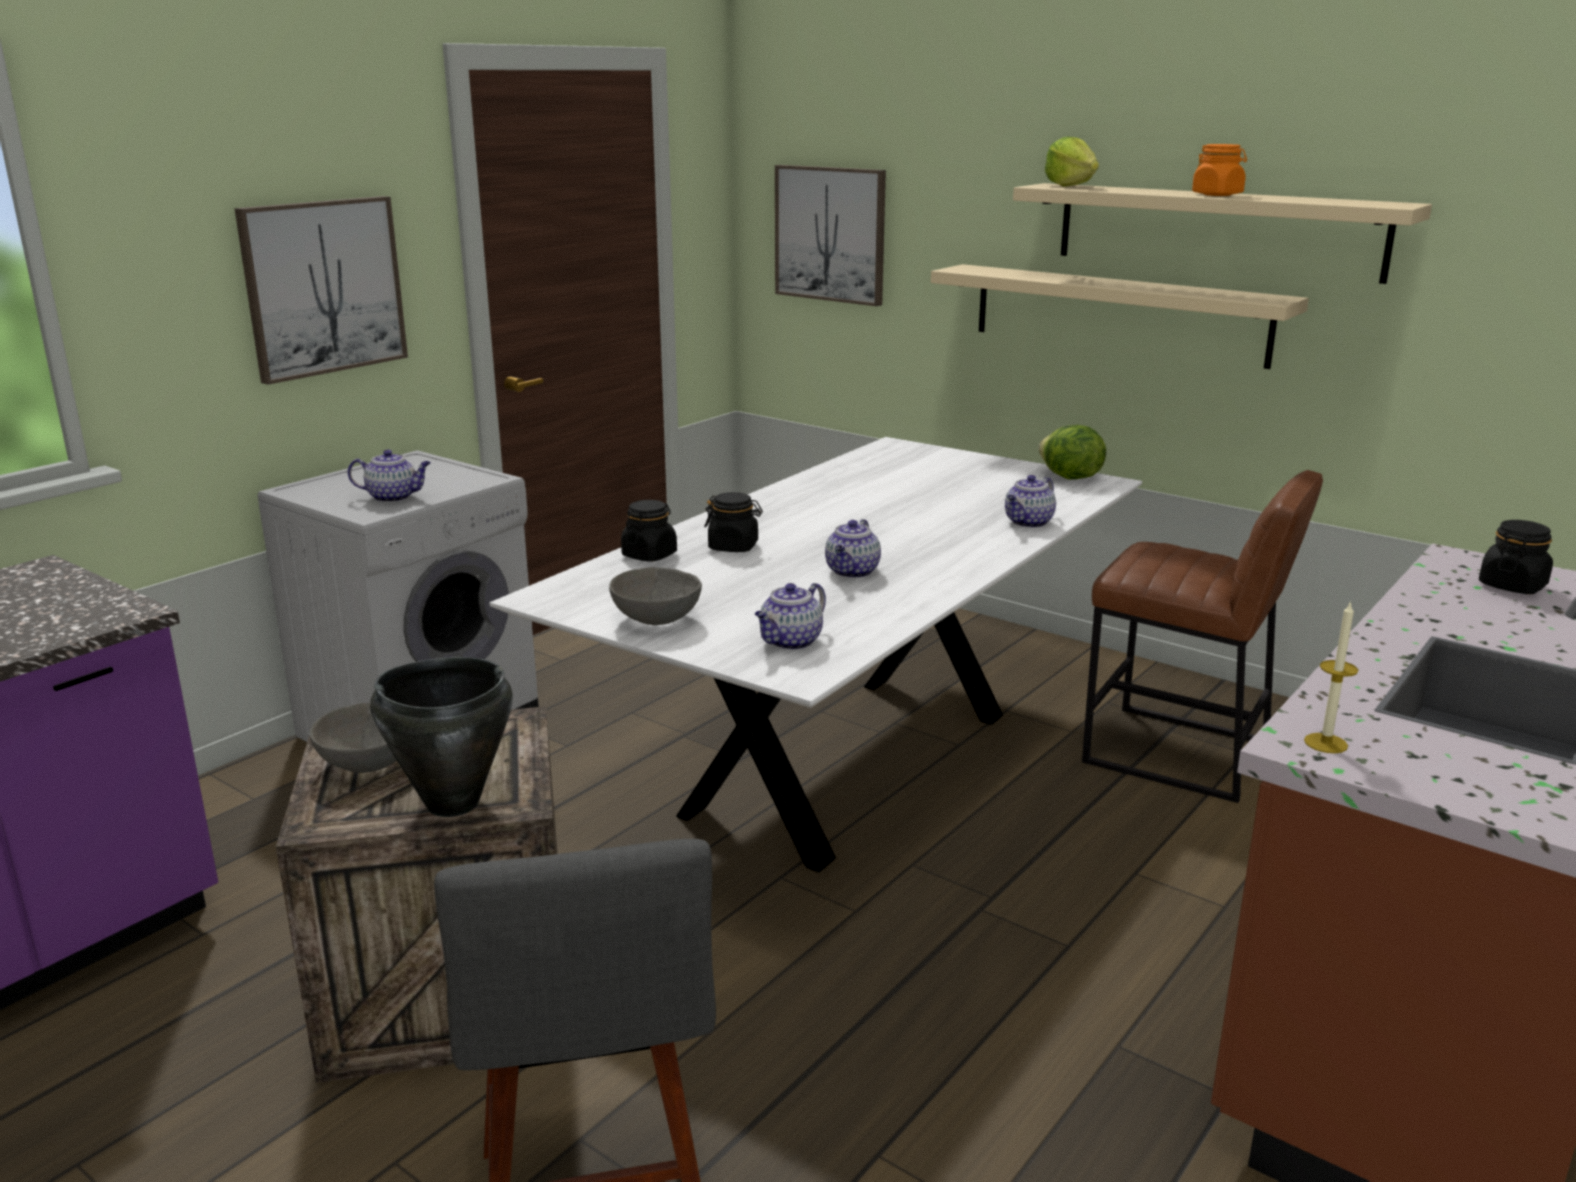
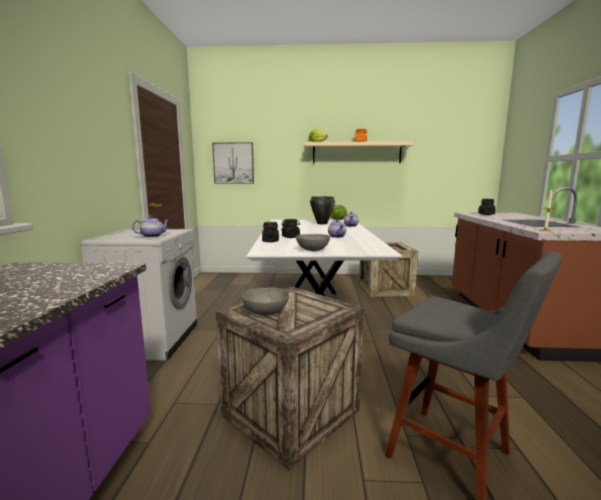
camera: 35 degrees left, 10 degrees down
picture [234,196,408,385] -> none
black cooking pot [370,657,513,817] -> black cooking pot moved to [310,196,335,224]
teapot [755,583,826,650] -> none
beige shelf [931,264,1309,369] -> none
brown chair [1082,470,1323,803] -> crate [359,243,418,297]

